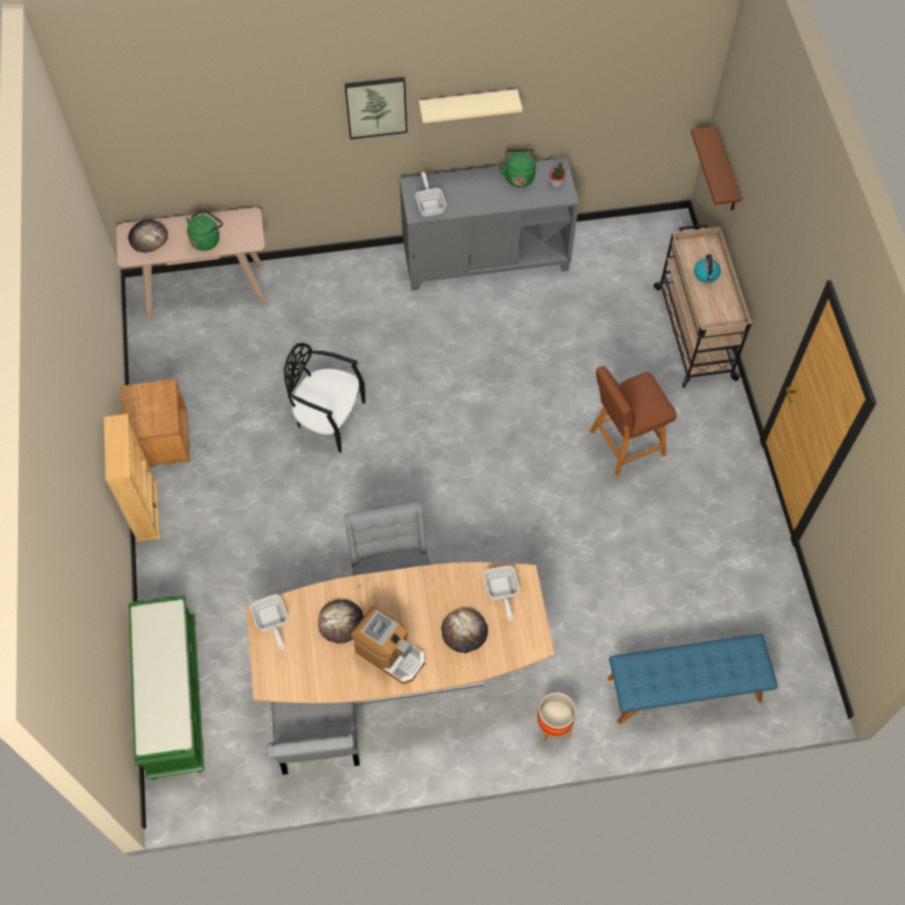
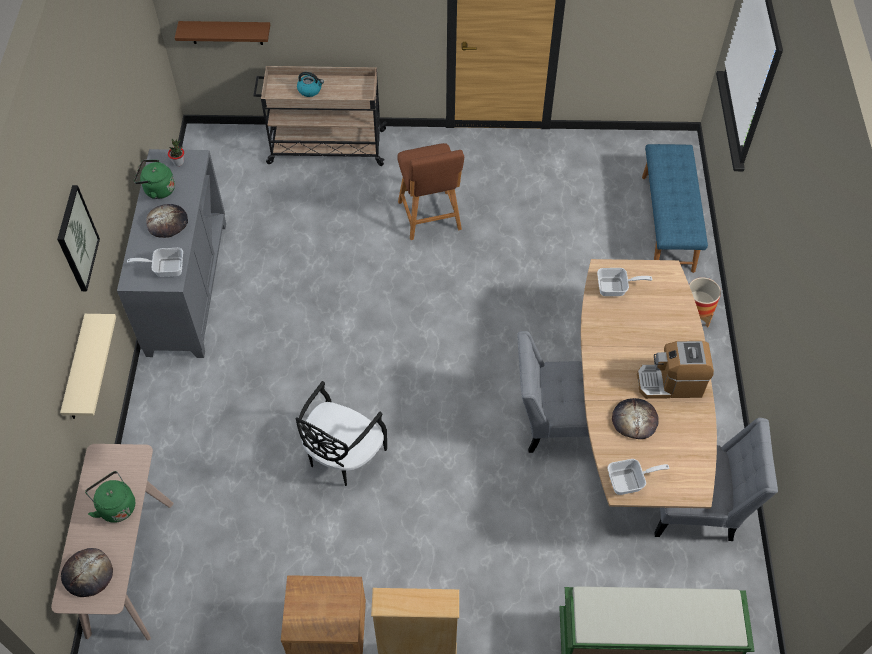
camera: 80 degrees left, 5 degrees down
coffee machine [351,606,425,684] -> coffee machine turned 135 degrees counterclockwise [637,341,714,399]
beige shelf [419,89,522,123] -> beige shelf moved to [60,314,116,419]
bread [441,608,488,653] -> bread moved to [146,204,188,238]

